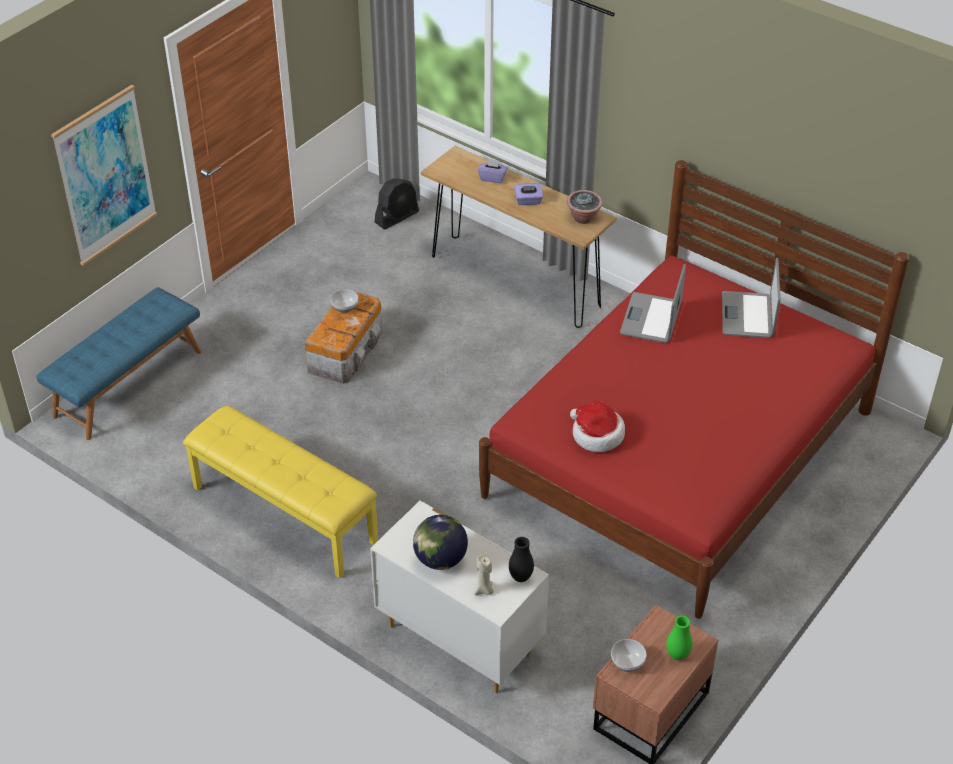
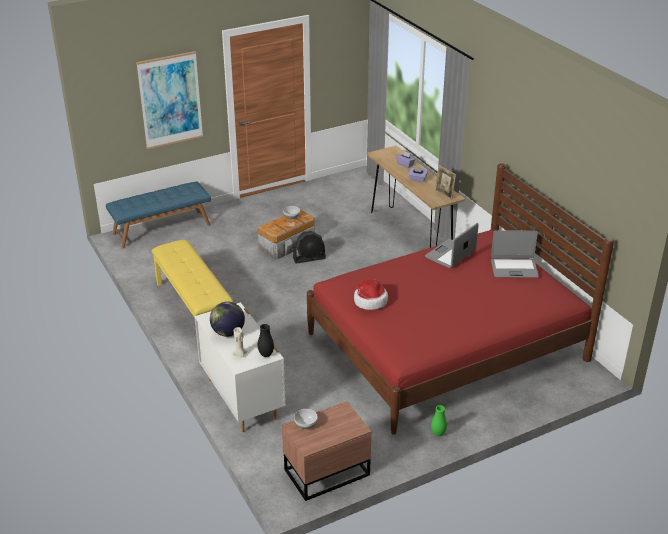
camera: 25 degrees right, 10 degrees down
black fan [375,178,419,230] -> black fan moved to [293,231,326,264]
potted plant [567,190,603,224] -> picture frame [435,165,456,200]
green vase [666,616,692,660] -> green vase moved to [431,405,447,436]
laptop [722,258,781,338] -> laptop turned 120 degrees counterclockwise [491,230,539,278]

